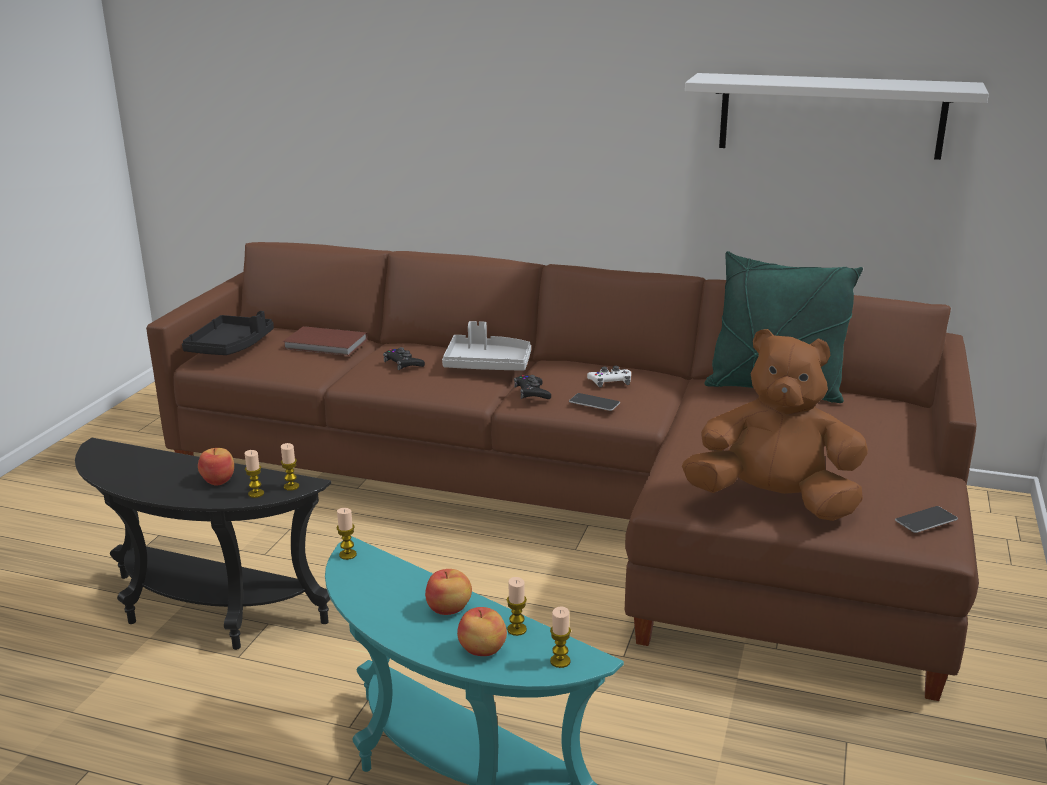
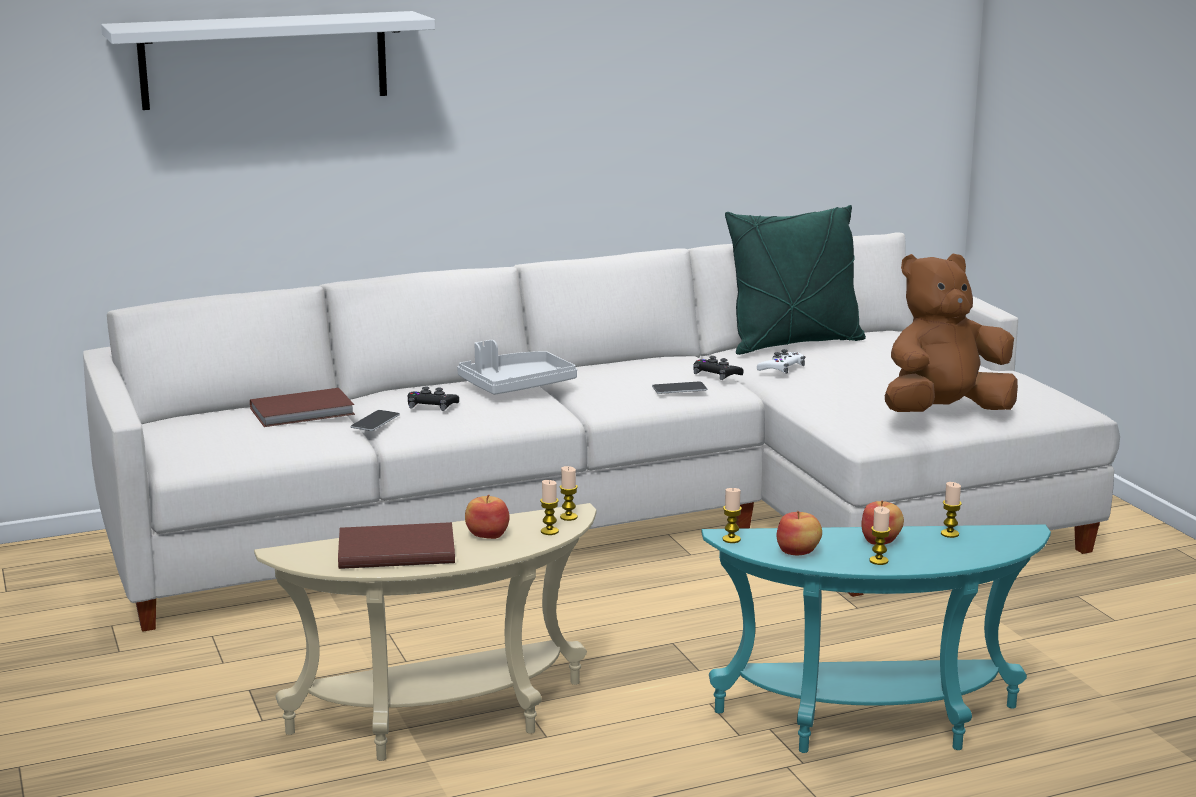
camera: 40 degrees left, 5 degrees down
black side table [75,438,331,650] -> beige side table [254,503,596,761]
brown sofa [146,242,979,701] -> white sofa [83,233,1120,632]
black tray [182,311,274,355] -> none
apple [457,607,507,656] -> apple moved to [777,511,822,555]
black game controller [514,375,551,399] -> black game controller moved to [693,356,743,380]
candle [550,607,571,668] -> candle moved to [869,506,891,565]
white game controller [587,366,631,387] -> white game controller moved to [757,349,805,374]
white shelf [685,73,989,160] -> white shelf moved to [101,11,435,110]
phone [895,506,958,533] -> phone moved to [351,410,400,431]
none -> brown book [338,522,455,569]

